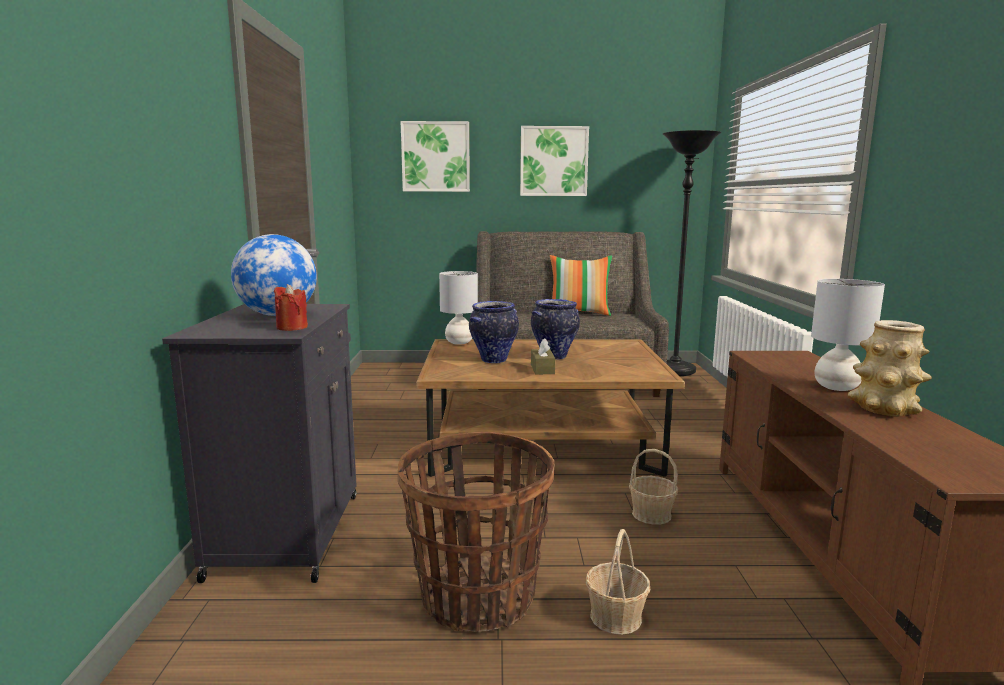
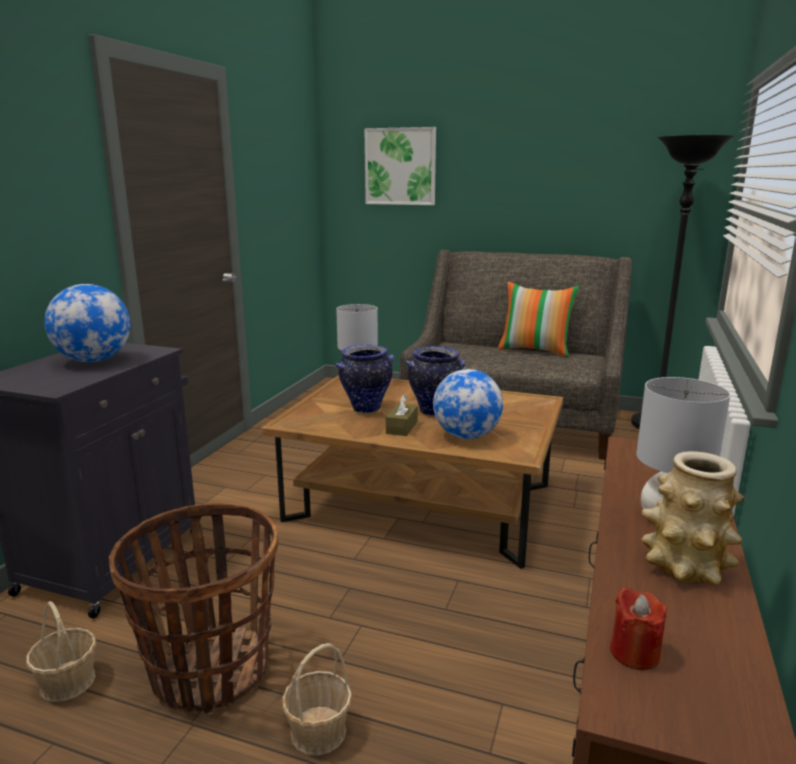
camera: 20 degrees right, 5 degrees up
red candle [274,284,308,331] -> red candle moved to [610,587,667,670]
picture [520,126,589,196] -> none
basket [629,449,678,525] -> basket moved to [26,601,96,702]
none -> globe [433,369,503,439]

